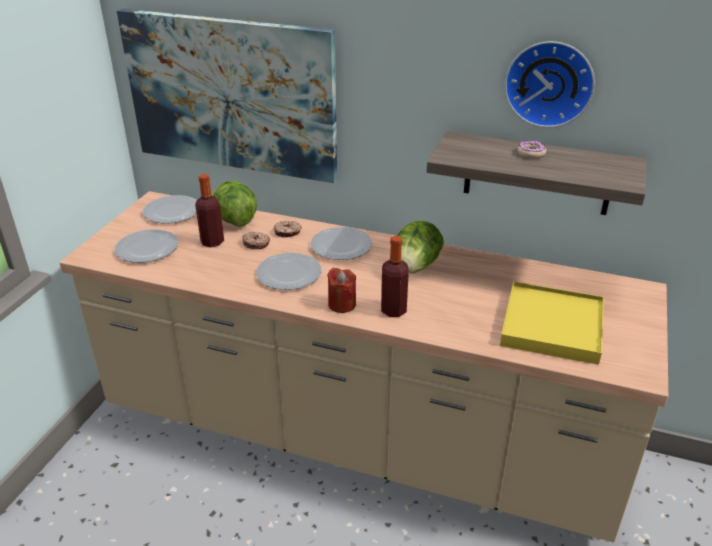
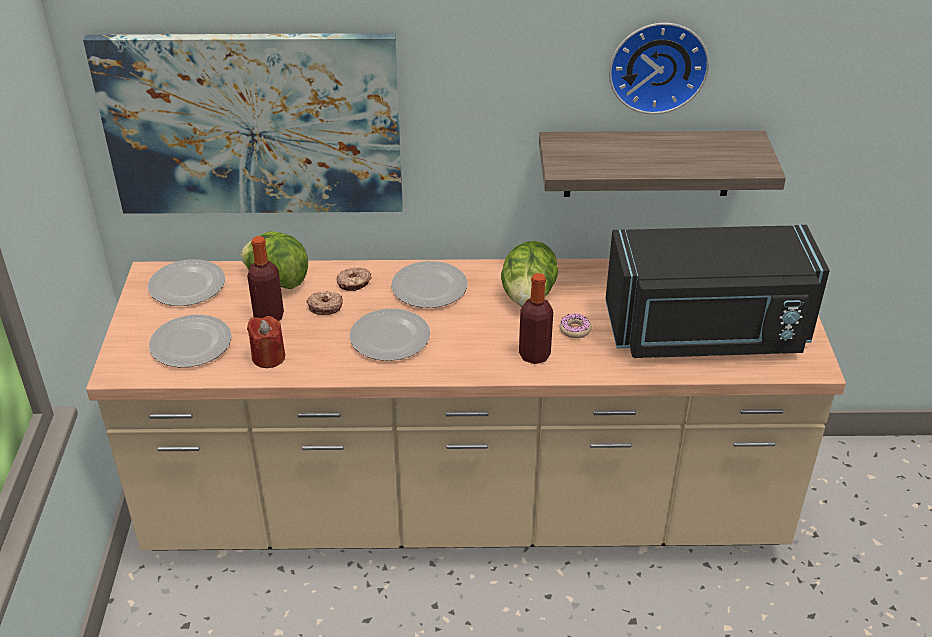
camera: 20 degrees left, 5 degrees up
red candle [327,268,356,313] -> red candle moved to [247,316,285,368]
yellow tray [500,281,604,365] -> black microwave [606,225,830,358]
donut [517,140,546,159] -> donut moved to [560,313,592,338]

